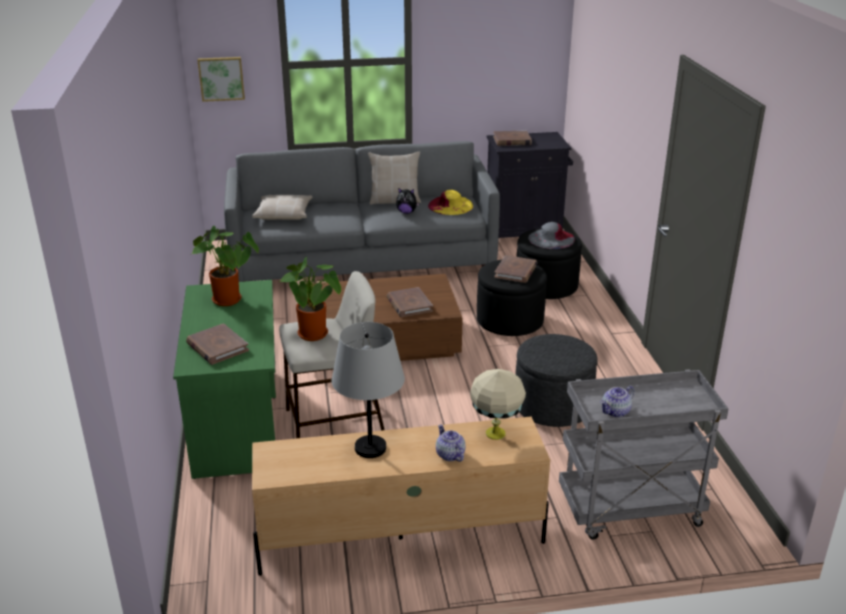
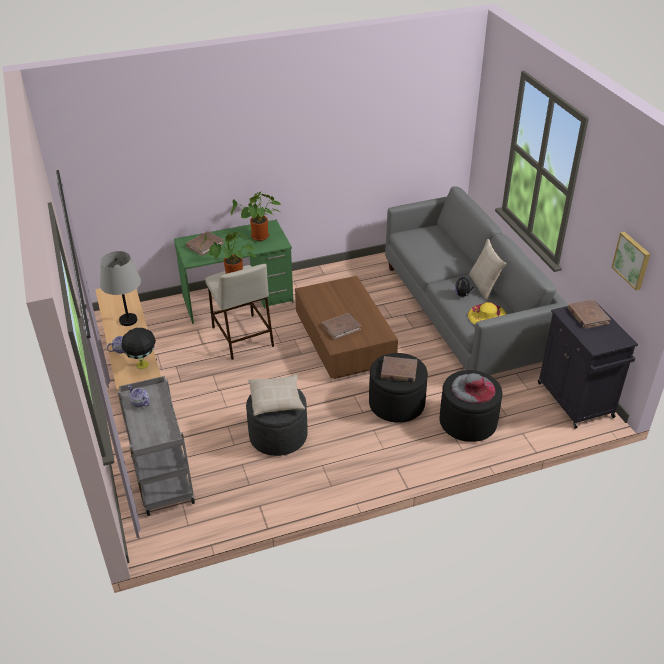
camera: 80 degrees right, 10 degrees up
picture [198,57,245,102] -> picture moved to [611,232,650,290]
beige pillow [252,195,312,220] -> beige pillow moved to [248,374,305,416]
beige table lamp [470,369,526,440] -> black table lamp [121,328,156,369]

